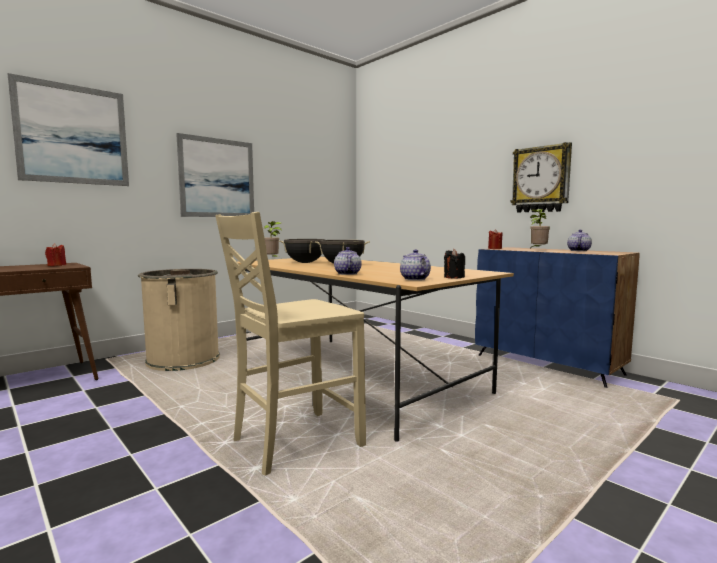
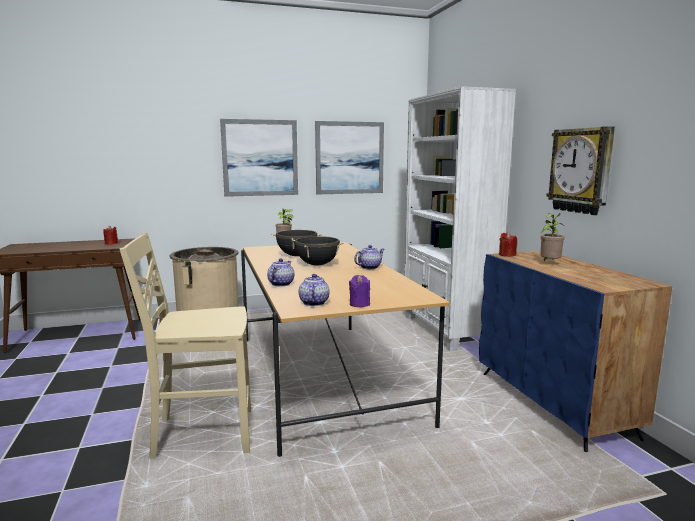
camera: 25 degrees right, 5 degrees up
picture [8,73,129,186] -> picture moved to [315,121,384,195]
black candle [444,249,465,279] -> purple candle [349,275,370,307]
teapot [567,230,592,251] -> teapot moved to [354,245,384,269]
none -> white bookcase [404,86,516,351]

